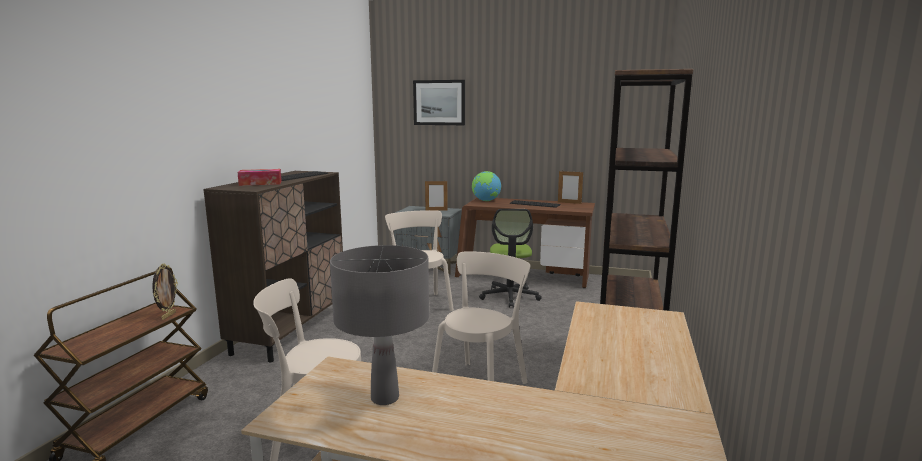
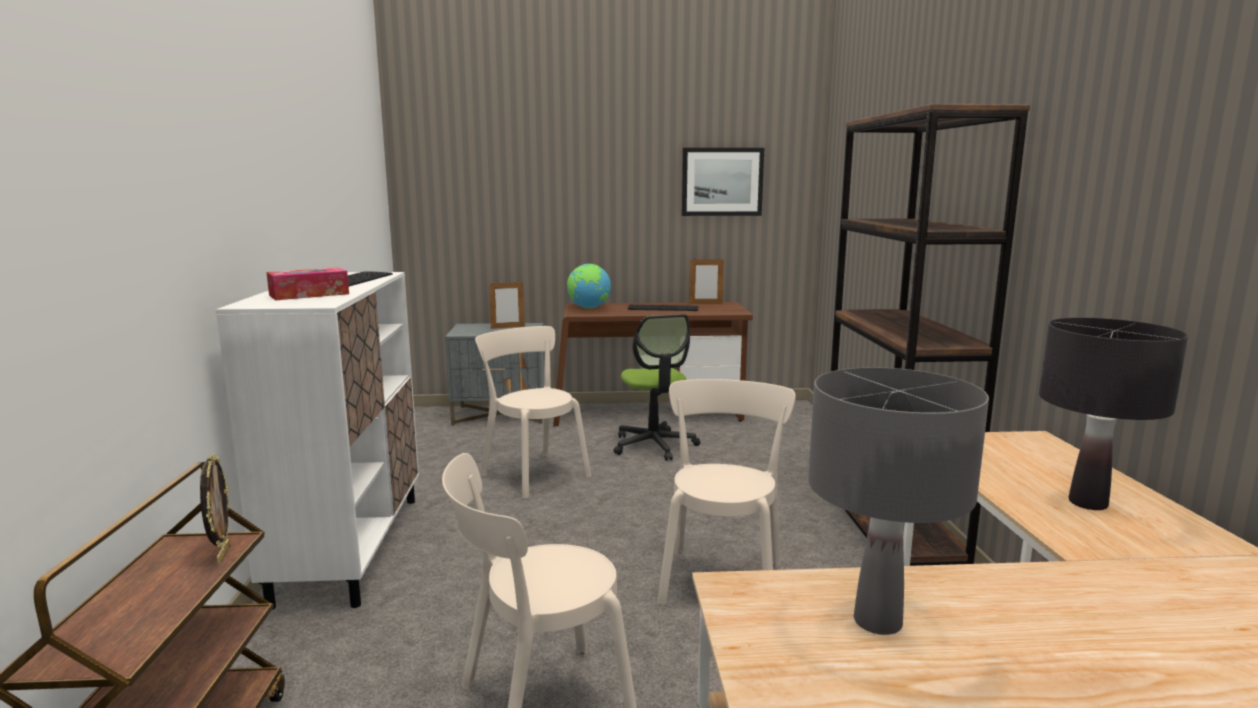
camera: 20 degrees left, 0 degrees up
brown cabinet [203,171,343,362] -> white cabinet [216,272,419,610]
picture [413,80,465,125] -> picture moved to [682,148,764,216]
none -> black table lamp [1039,318,1188,510]

